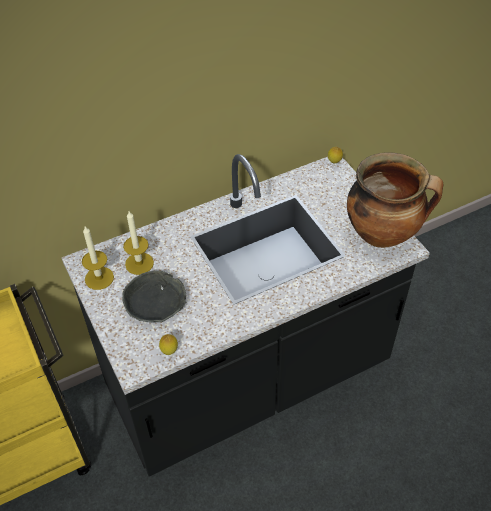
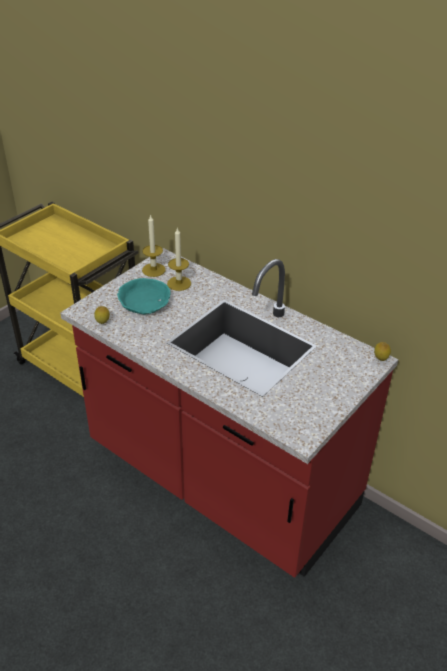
camera: 65 degrees right, 10 degrees down
black counter [62,154,430,476] -> red counter [60,248,398,578]
grey bowl [122,271,186,323] -> turquoise bowl [117,278,171,315]
cooking pot [347,152,444,248] -> none

